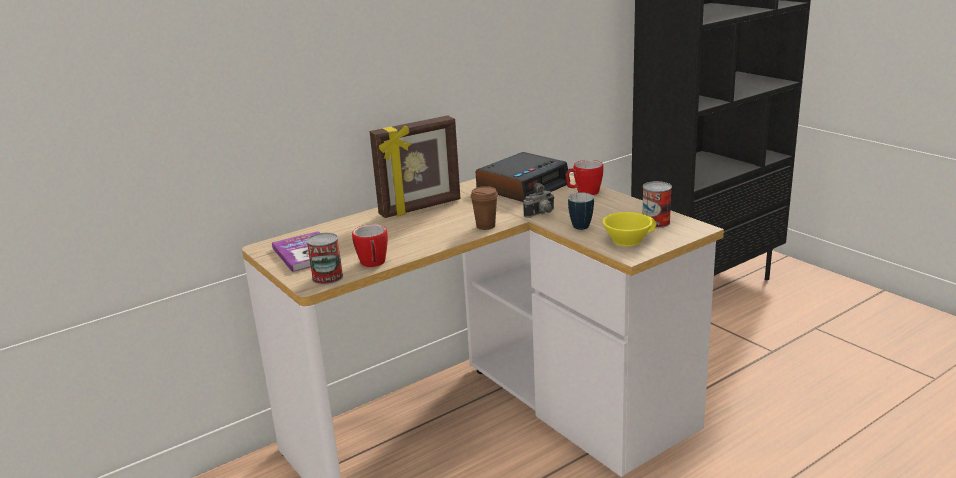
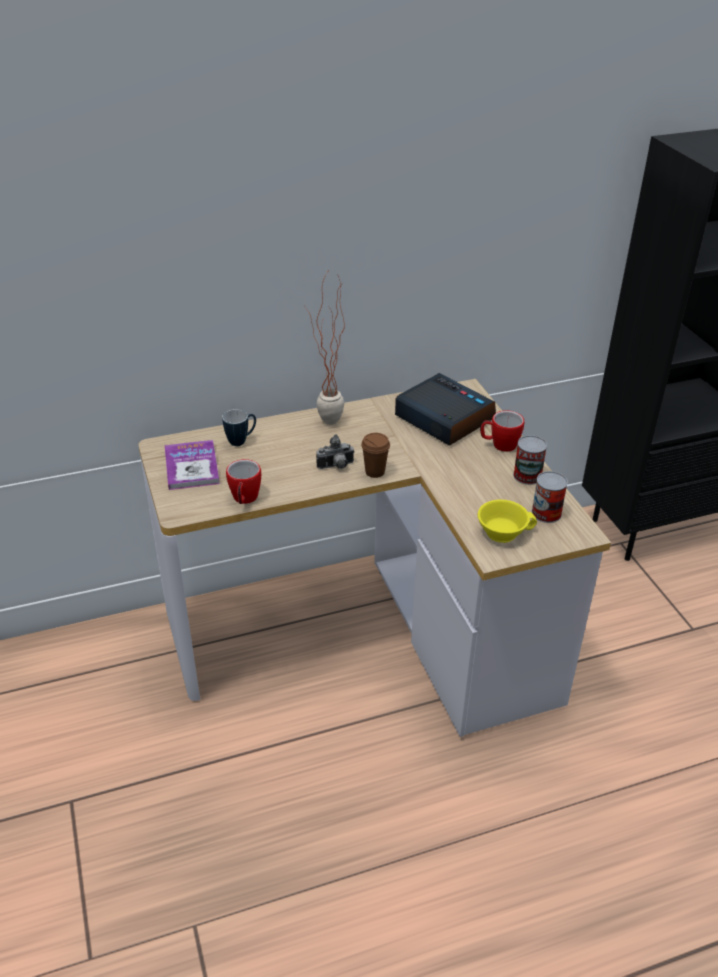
camera: 15 degrees right, 15 degrees up
can [306,232,343,285] -> can moved to [513,435,547,485]
picture frame [370,115,461,218] -> potted plant [305,269,345,425]
alarm clock [475,152,570,202] -> alarm clock turned 105 degrees counterclockwise [395,373,496,446]
camera [523,183,554,218] -> camera moved to [316,435,355,469]
mug [568,192,594,230] -> mug moved to [222,409,256,446]

